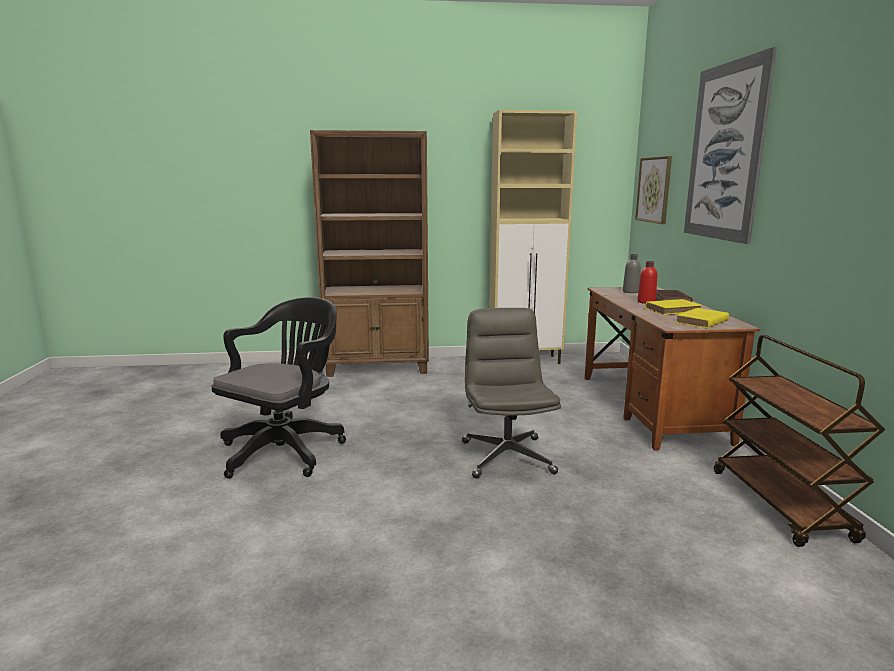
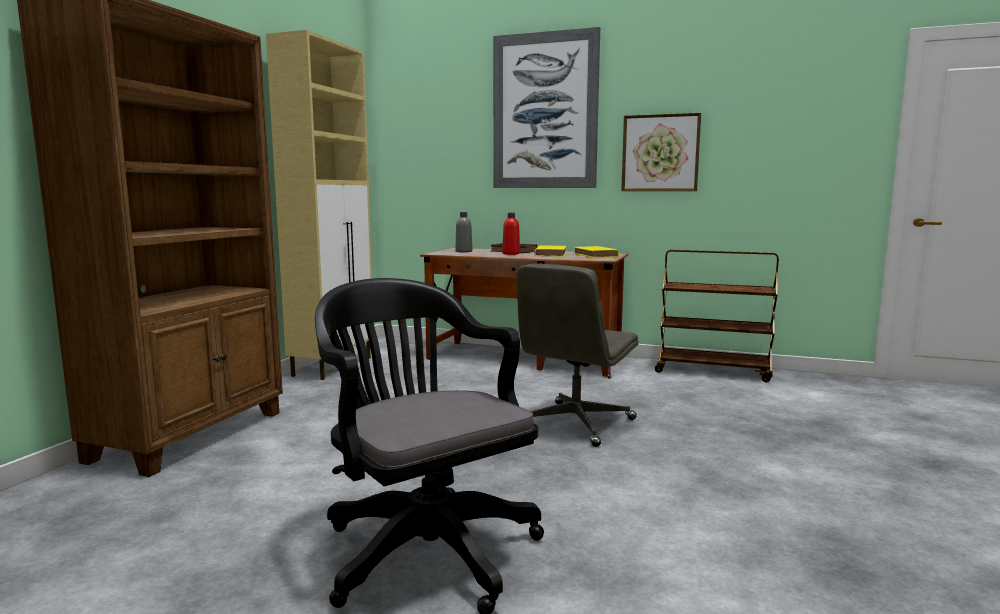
camera: 65 degrees left, 5 degrees down
grey office chair [462,308,561,479] -> grey office chair turned 75 degrees counterclockwise [517,263,639,447]
picture [635,156,672,224] -> picture moved to [621,113,701,191]

